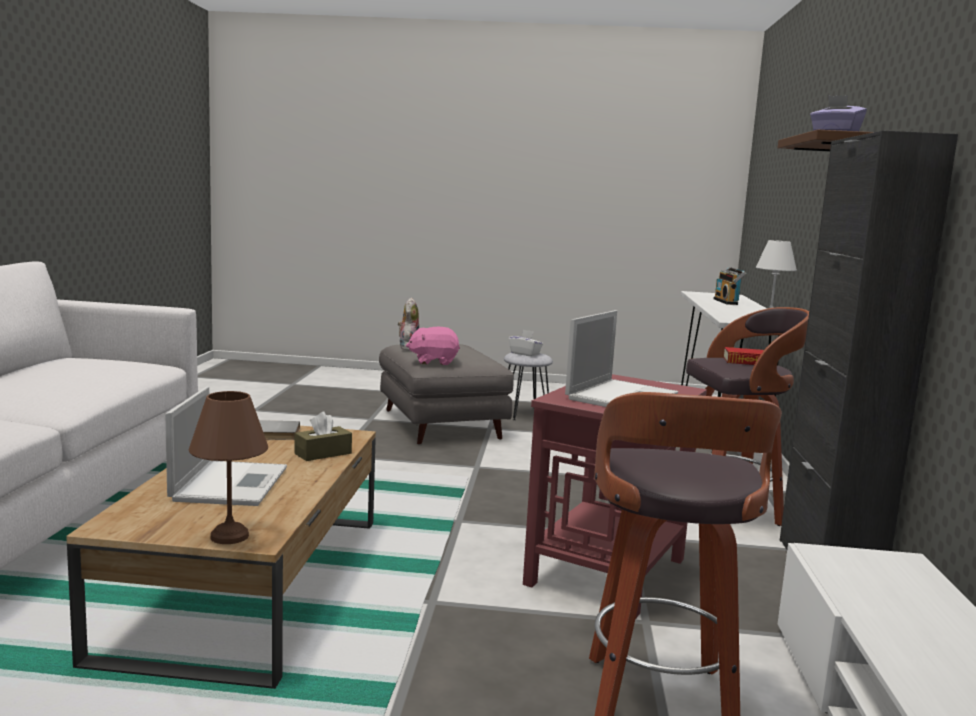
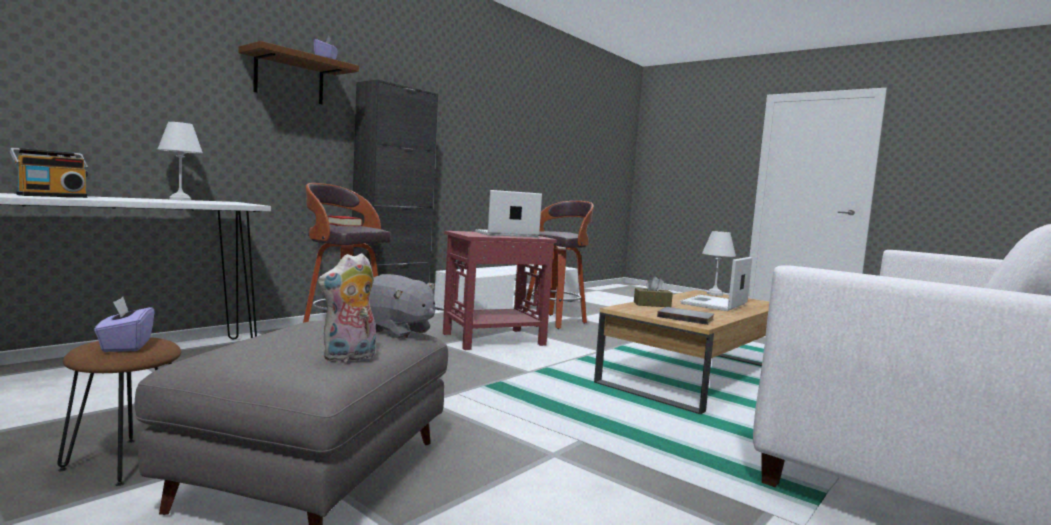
camera: 145 degrees left, 5 degrees down
brown table lamp [189,391,268,544] -> white table lamp [702,231,736,296]
pink plush toy [406,327,460,365] -> grey plush toy [369,274,435,339]
grey stool [504,353,553,420] -> brown stool [57,337,181,486]
white tissue box [509,330,543,356] -> purple tissue box [94,297,155,352]

